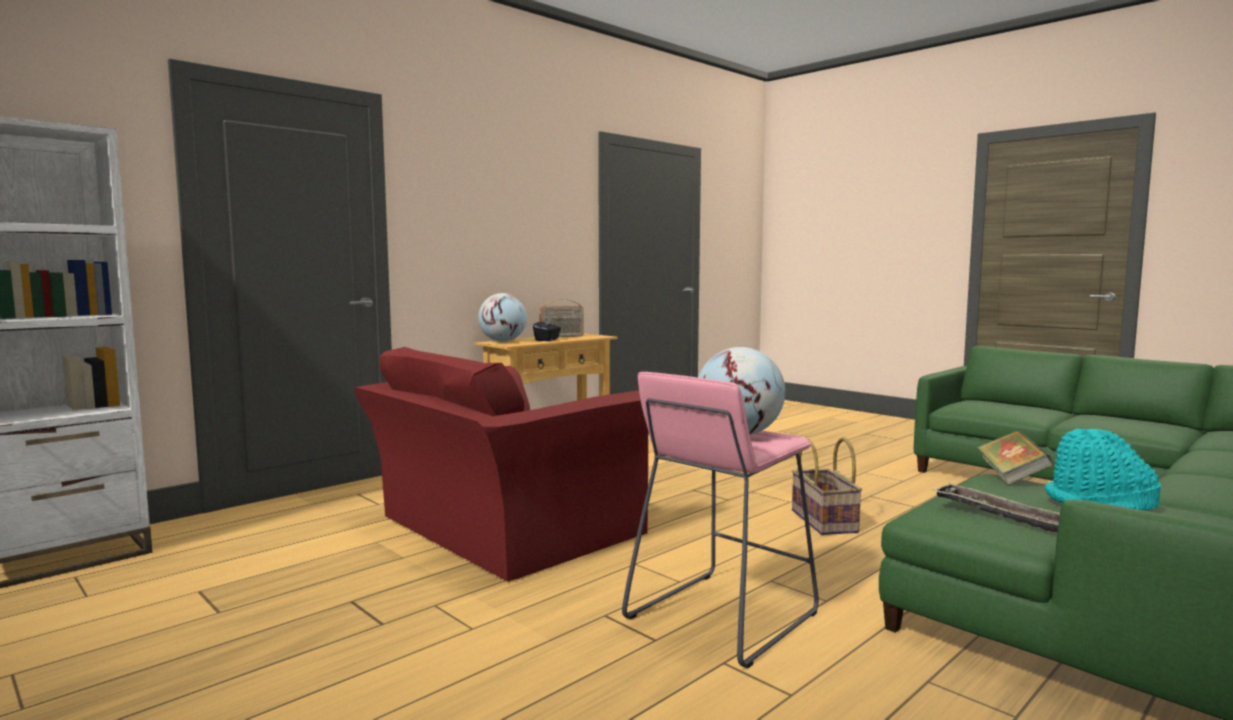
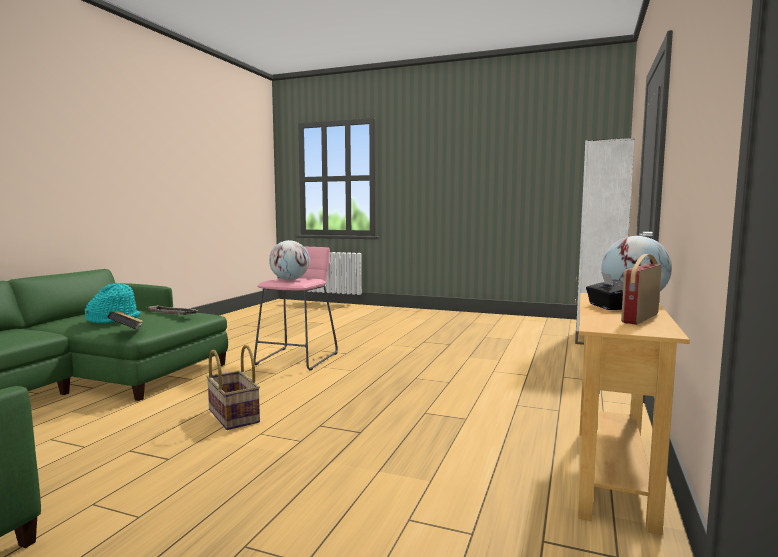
camera: 155 degrees right, 0 degrees up
red armchair [354,347,649,581] -> none

